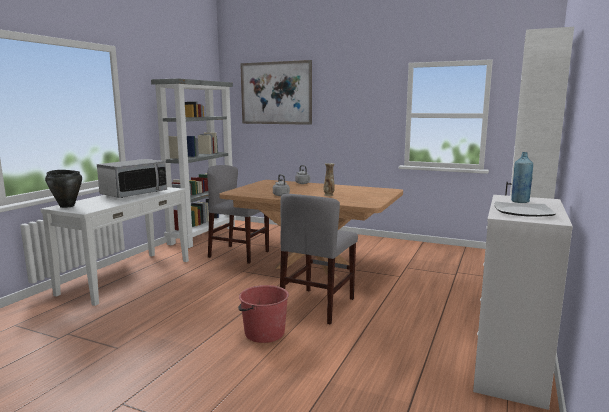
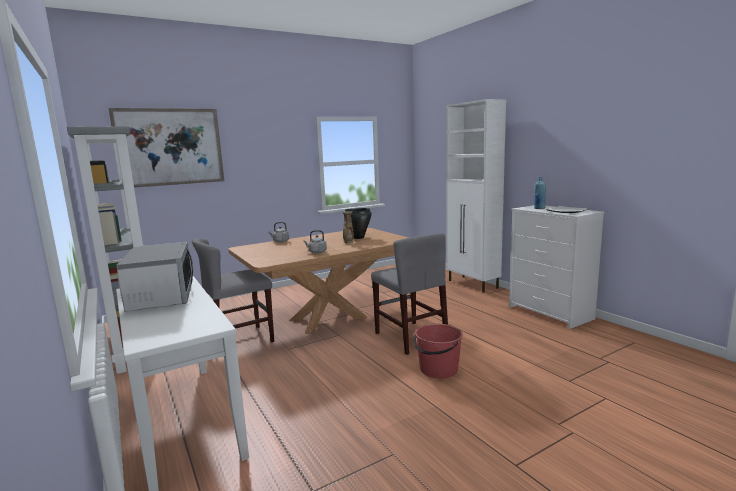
camera: 55 degrees left, 0 degrees up
black cooking pot [45,170,82,208] -> black cooking pot moved to [345,208,371,239]

